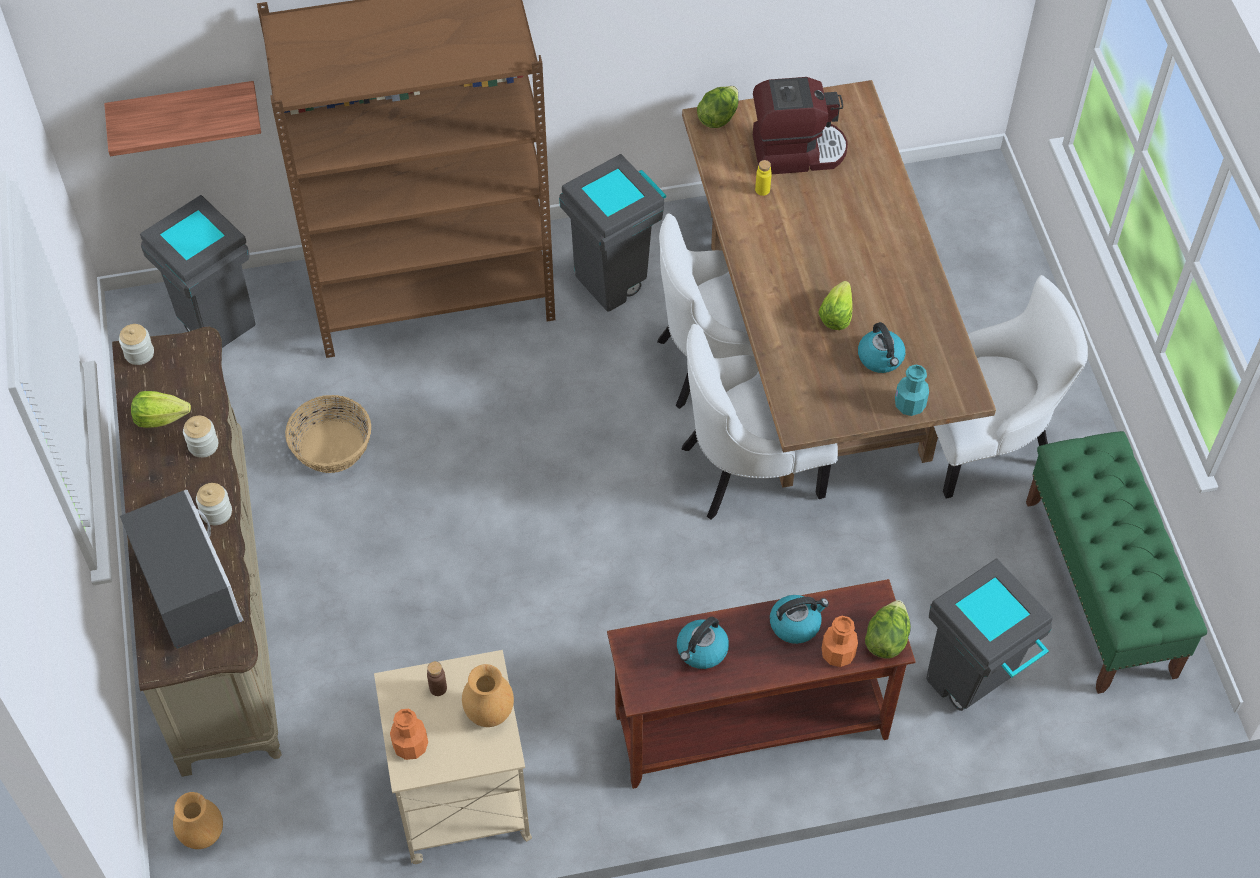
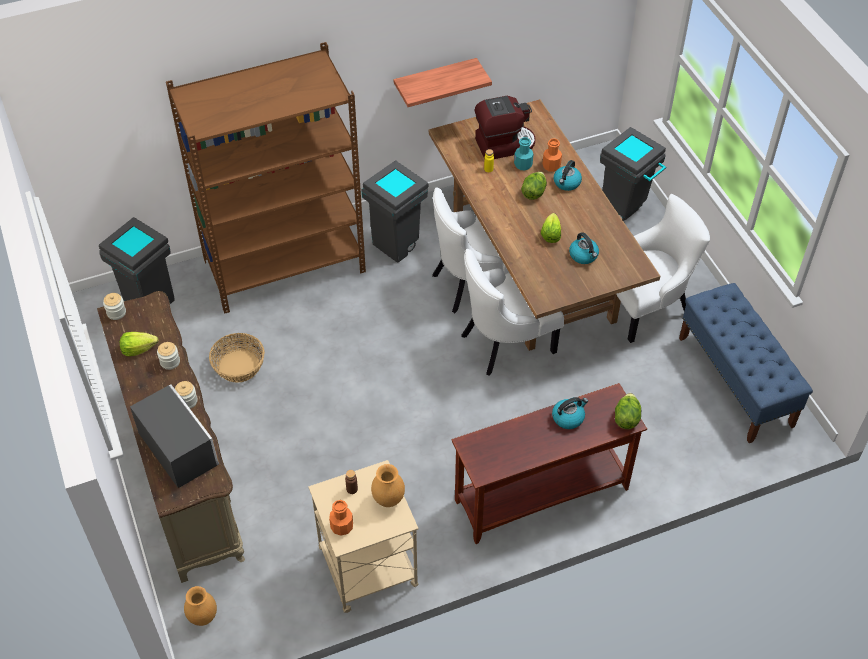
camera: 10 degrees left, 5 degrees down
shelf [104,81,261,156] -> shelf moved to [394,58,492,107]
kettle [677,617,729,669] -> kettle moved to [554,160,582,191]
lettuce [697,86,739,128] -> lettuce moved to [521,171,547,200]
orange bottle [822,616,858,667] -> orange bottle moved to [543,138,562,172]
turquoise bottle [895,365,929,416] -> turquoise bottle moved to [514,137,533,170]
grey trash can [926,558,1053,711] -> grey trash can moved to [600,127,666,221]
green bench [1026,431,1207,694] -> blue bench [679,283,813,443]

